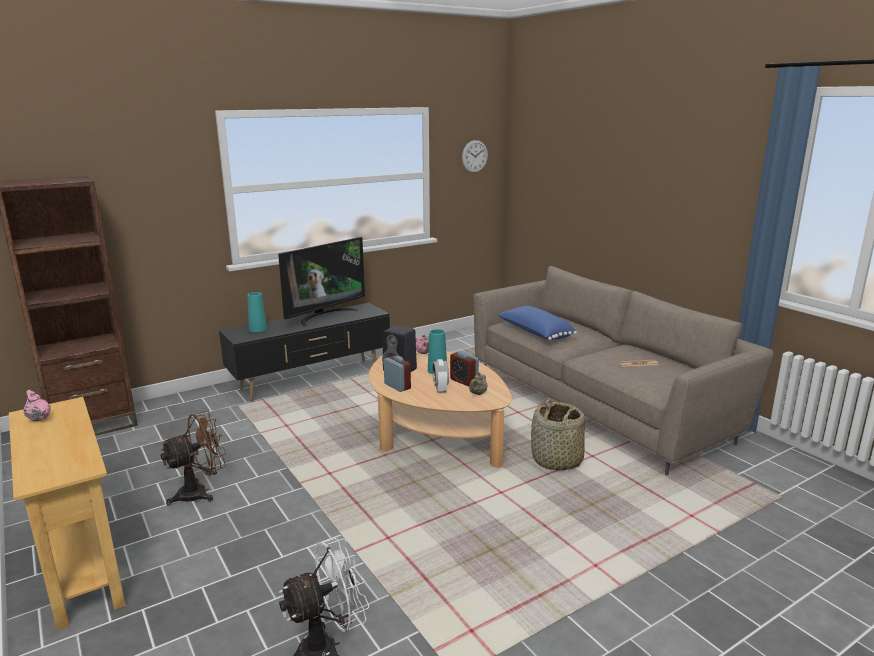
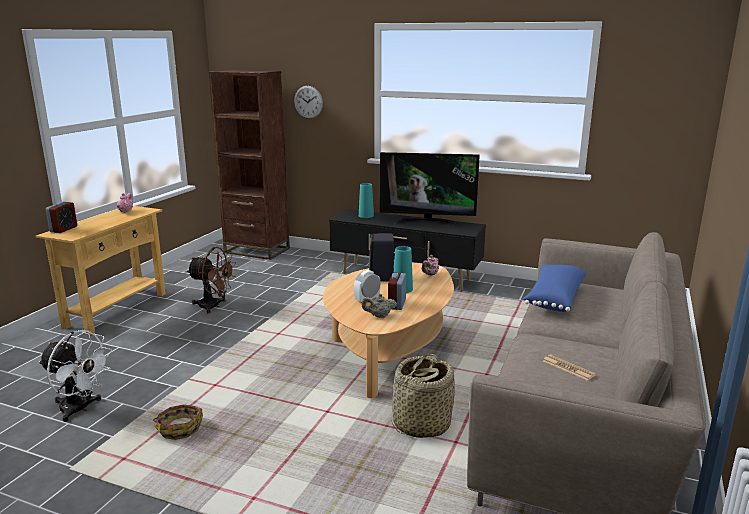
camera: 55 degrees right, 0 degrees up
alarm clock [384,356,411,392] -> alarm clock moved to [46,201,77,233]
wall clock [462,140,488,173] -> wall clock moved to [294,86,323,119]
none -> basket [153,404,203,440]

